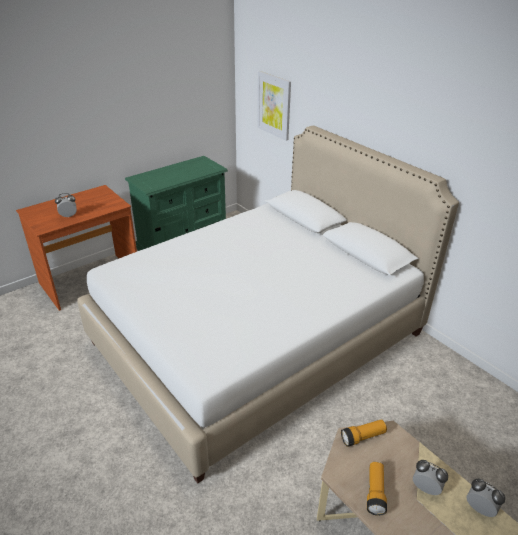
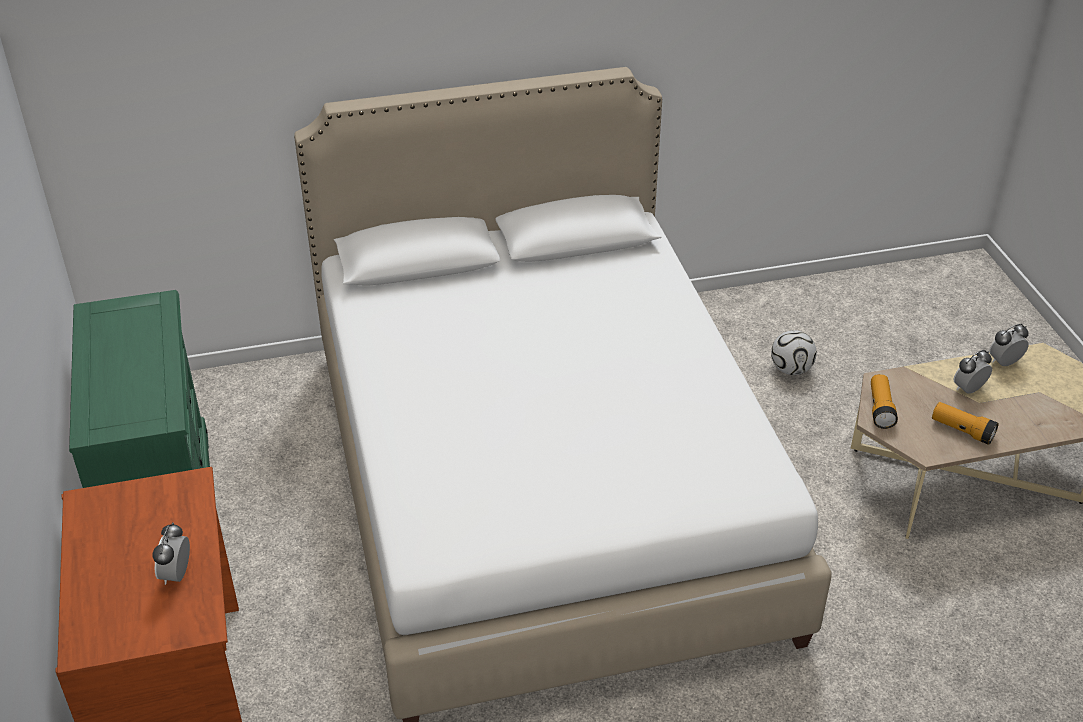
camera: 65 degrees left, 5 degrees up
picture [257,71,291,141] -> none
none -> football [771,330,817,375]

